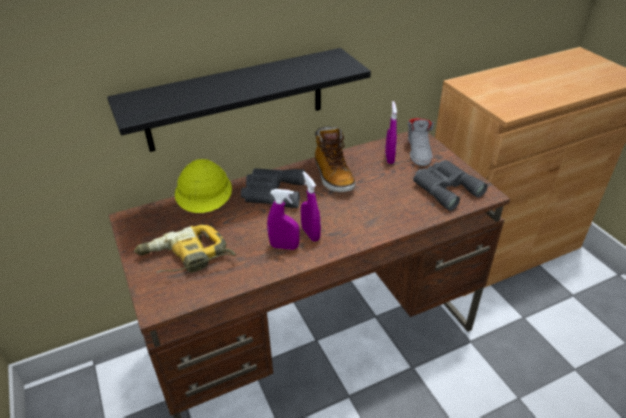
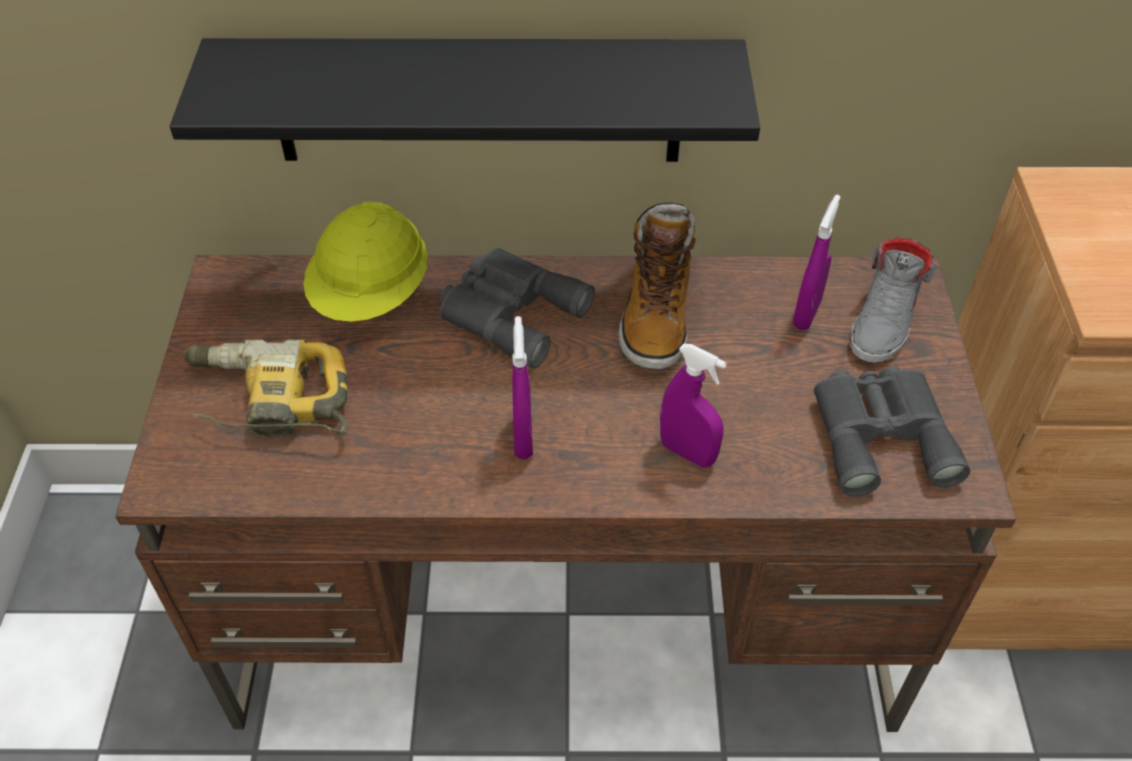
camera: 25 degrees right, 10 degrees up
purple spray bottle [267,189,300,250] -> purple spray bottle moved to [660,344,727,467]

